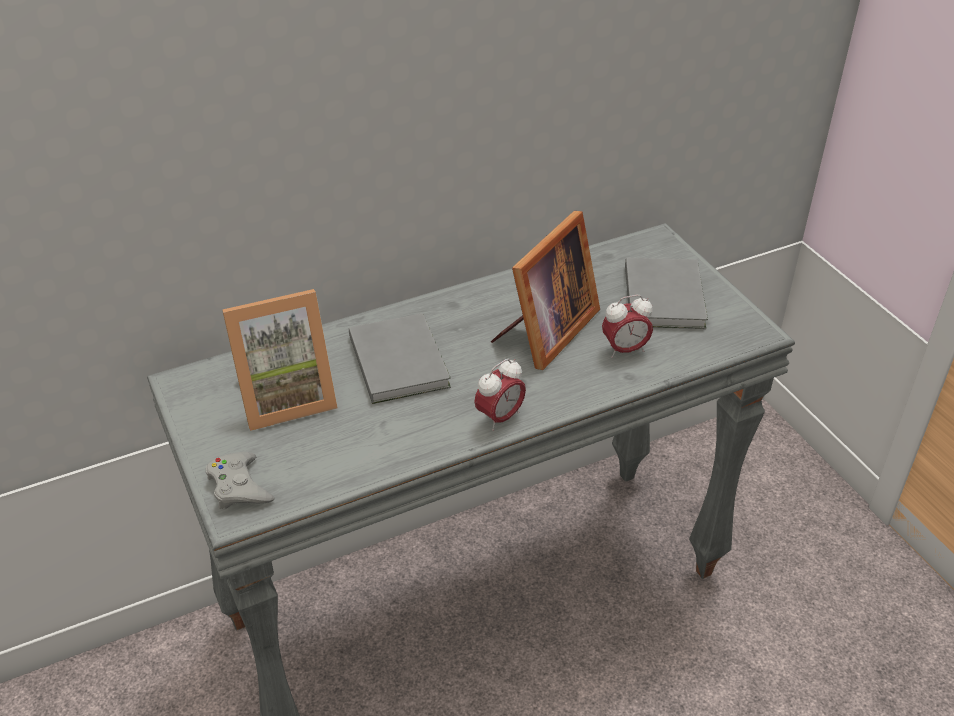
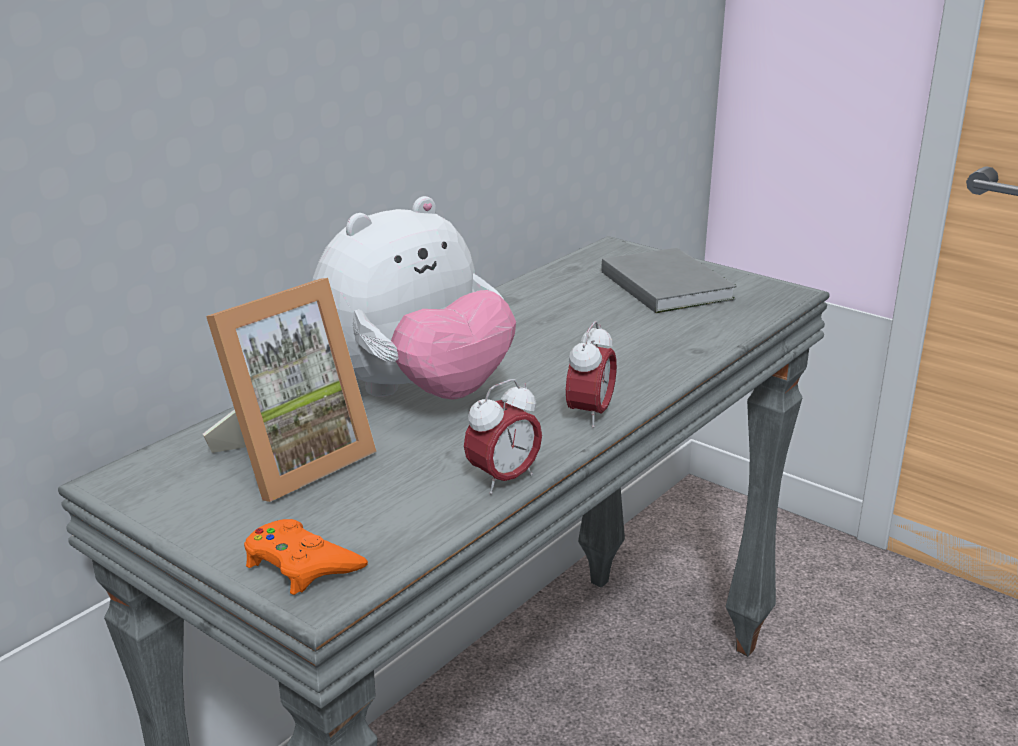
camera: 25 degrees left, 15 degrees down
grey game controller [205,452,274,509] -> orange game controller [244,519,368,595]
grey book [349,313,451,404] -> plush toy [312,196,516,400]
picture frame [491,211,600,370] -> none
alarm clock [602,295,653,358] -> alarm clock moved to [464,379,542,494]

